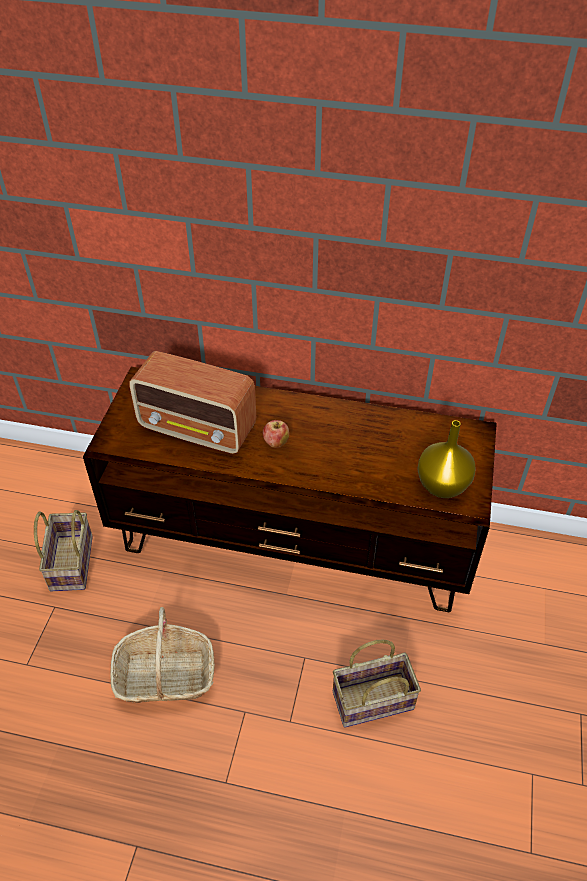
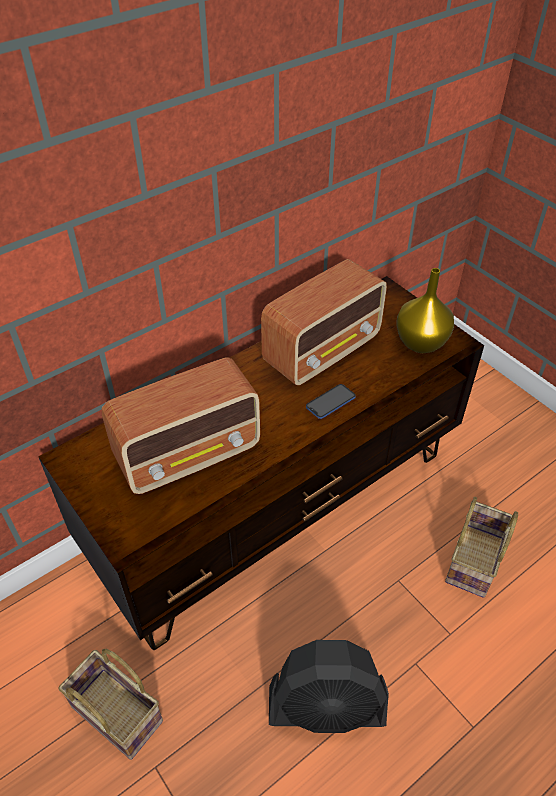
camera: 50 degrees left, 0 degrees up
basket [111,607,215,703] -> black fan [269,640,389,733]
apple [263,420,289,448] -> none
none -> radio [261,259,387,385]
none -> phone [306,384,356,419]

